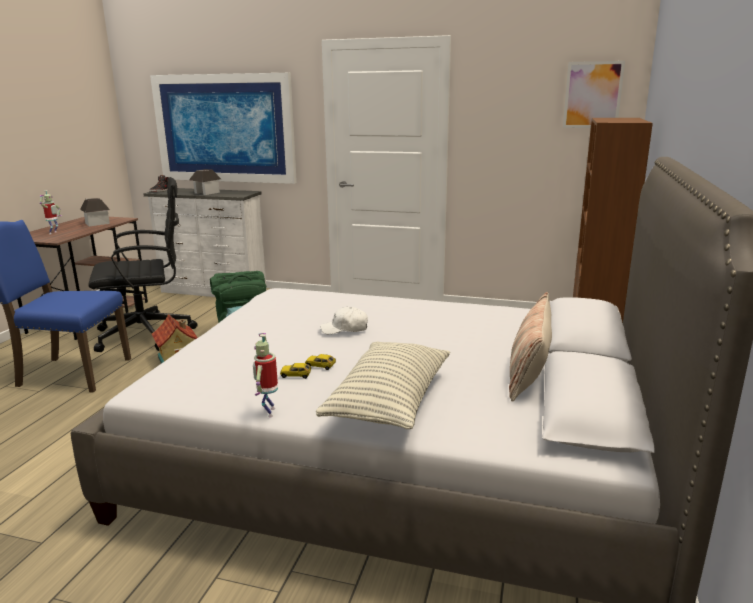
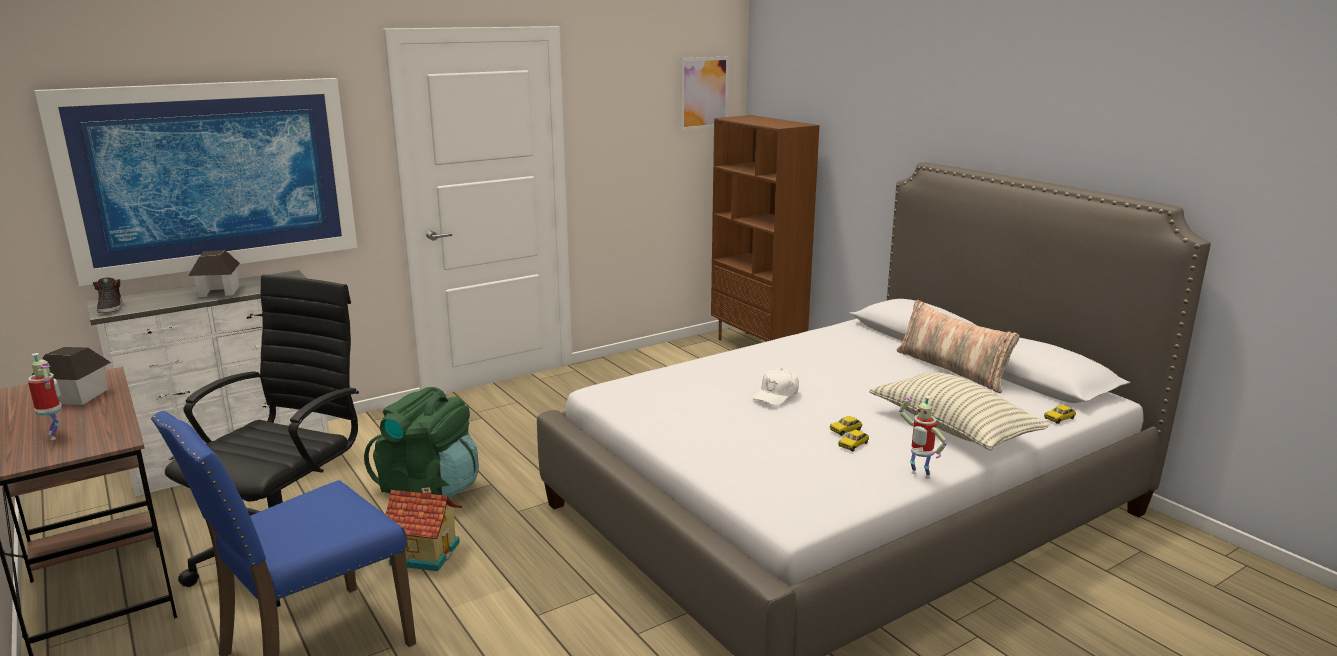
camera: 50 degrees left, 0 degrees up
none -> toy car [1044,405,1076,424]

